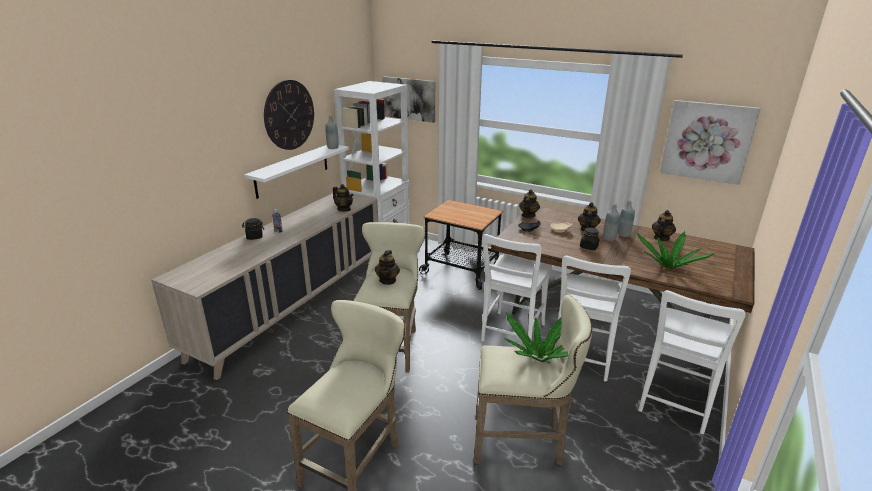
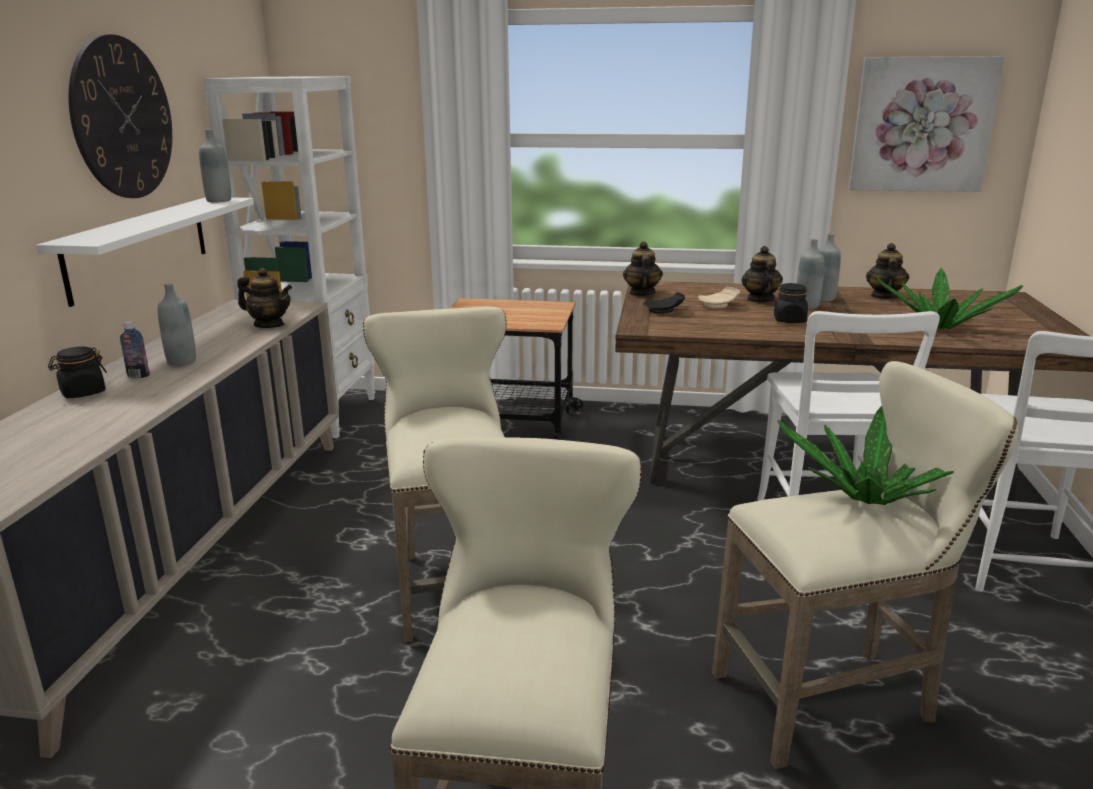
camera: 20 degrees left, 5 degrees down
teapot [375,250,400,285] -> none
picture [382,76,435,123] -> none
white chair [481,234,553,341] -> none
none -> grey bottle [158,283,196,366]

